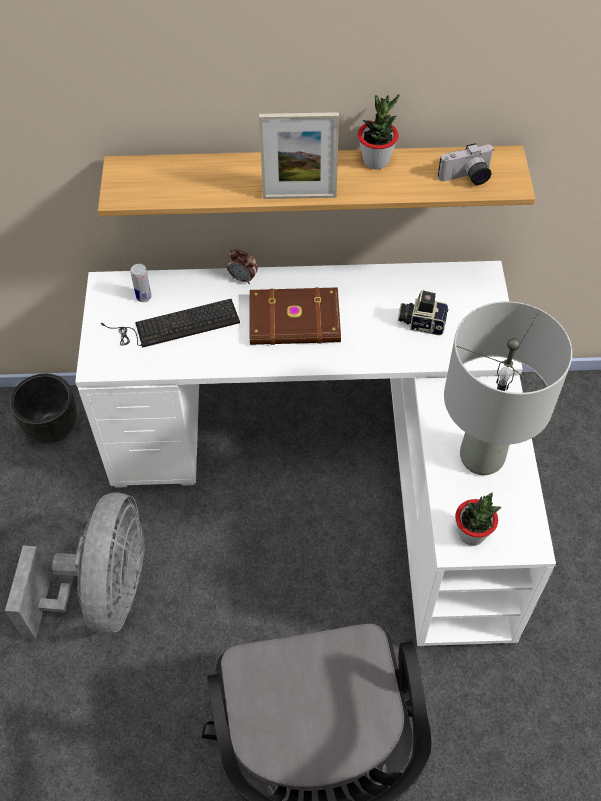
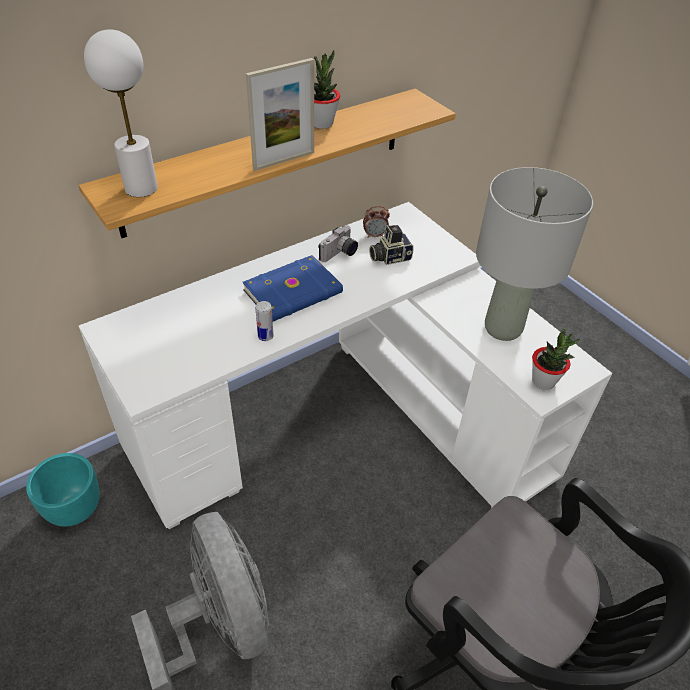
camera: 35 degrees left, 10 degrees down
black planter [10,374,77,443] -> turquoise planter [26,453,100,527]
keyboard [101,299,240,348] -> none
can [130,264,152,302] -> can moved to [256,301,273,341]
alarm clock [227,249,258,284] -> alarm clock moved to [363,206,390,238]
brown book [249,287,341,345] -> blue book [243,255,343,322]
camera [438,143,494,185] -> camera moved to [318,225,358,262]
none -> white table lamp [84,29,158,197]

